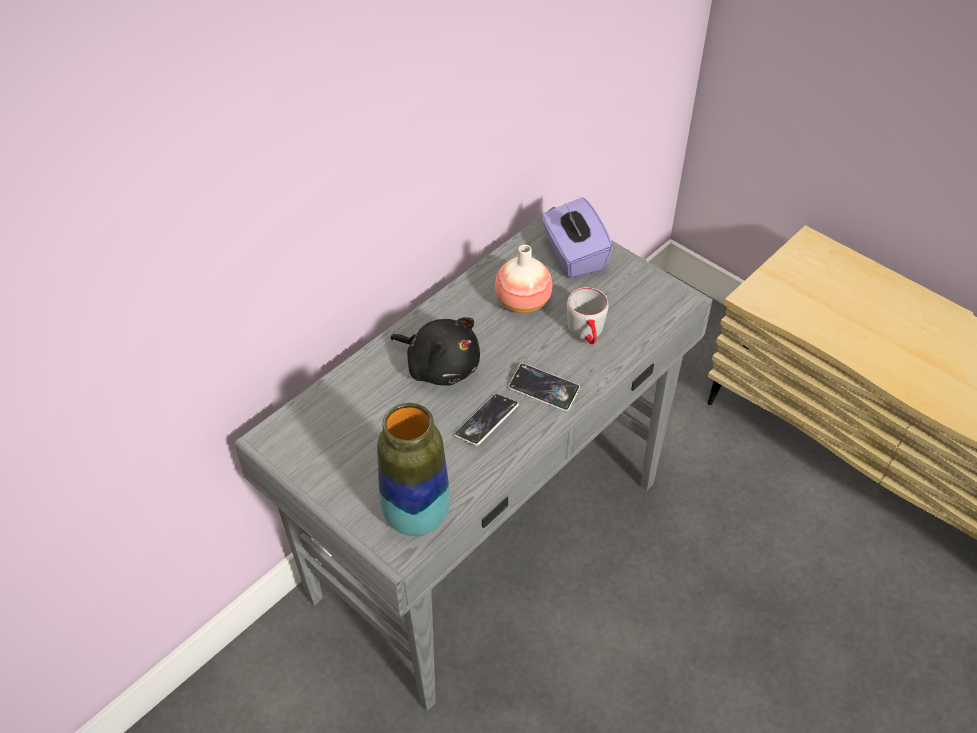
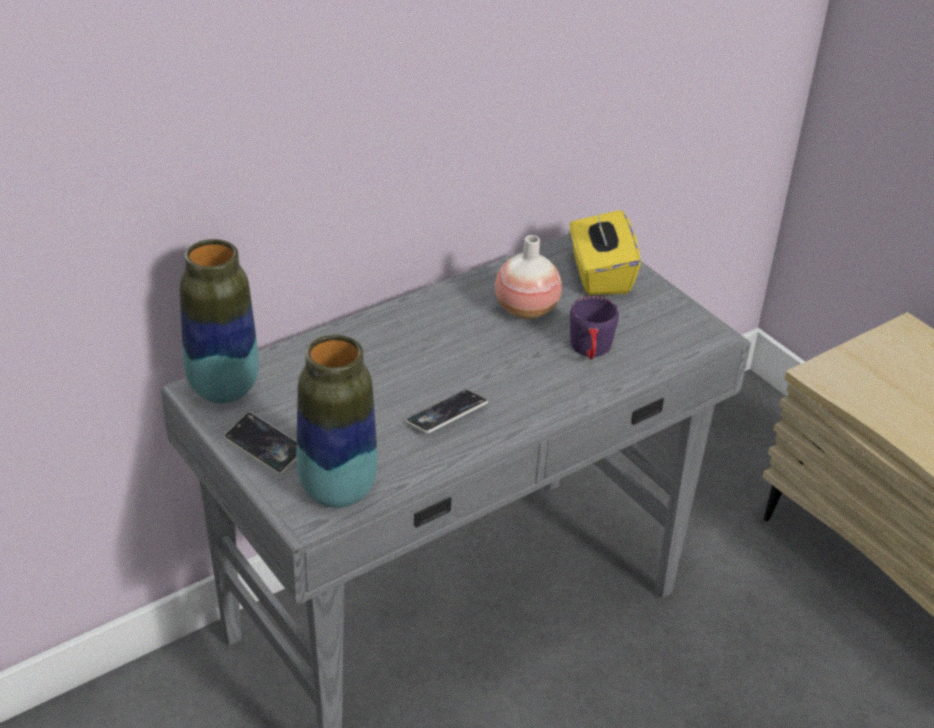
camera: 10 degrees right, 10 degrees down
black plush toy [390,317,480,386] -> none
phone [509,363,580,411] -> phone moved to [224,412,297,474]
purple tissue box [541,197,613,278] -> yellow tissue box [569,208,641,295]
grey mug [567,287,609,344] -> purple mug [570,296,619,359]
none -> vase [180,239,259,403]

